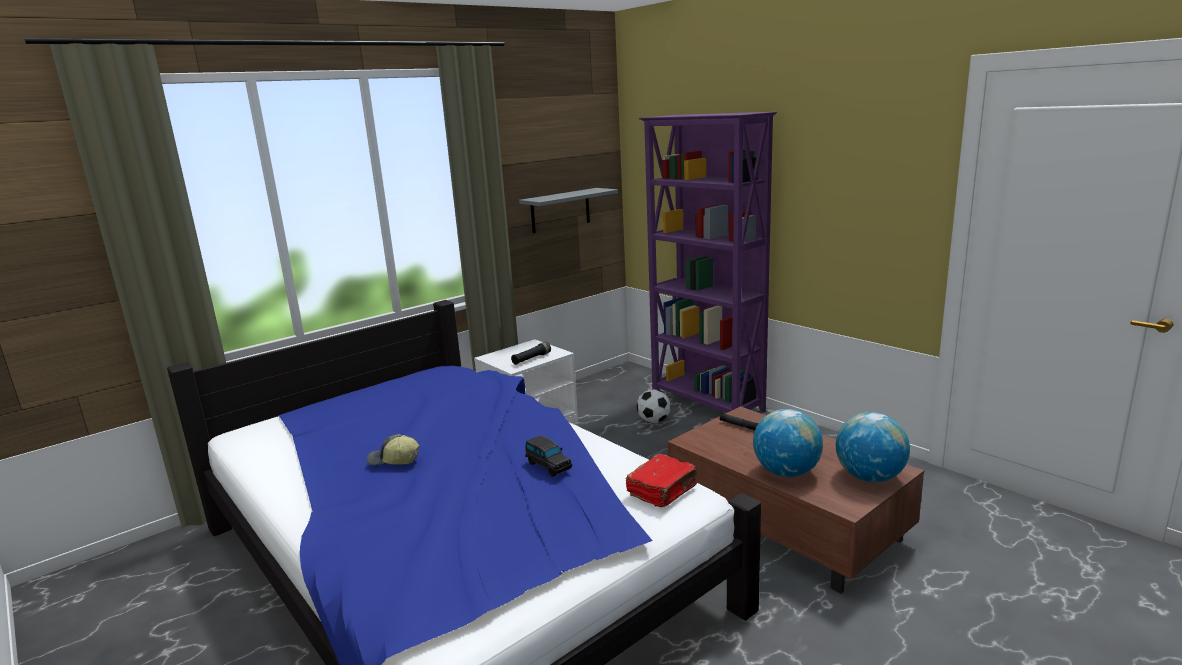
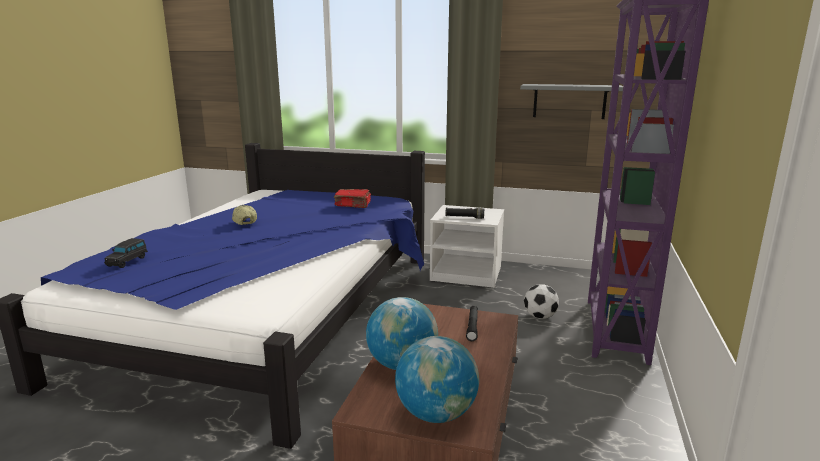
camera: 55 degrees right, 0 degrees up
black toy car [525,435,572,477] -> black toy car moved to [104,238,148,268]
red book [626,454,697,507] -> red book moved to [334,189,371,208]

